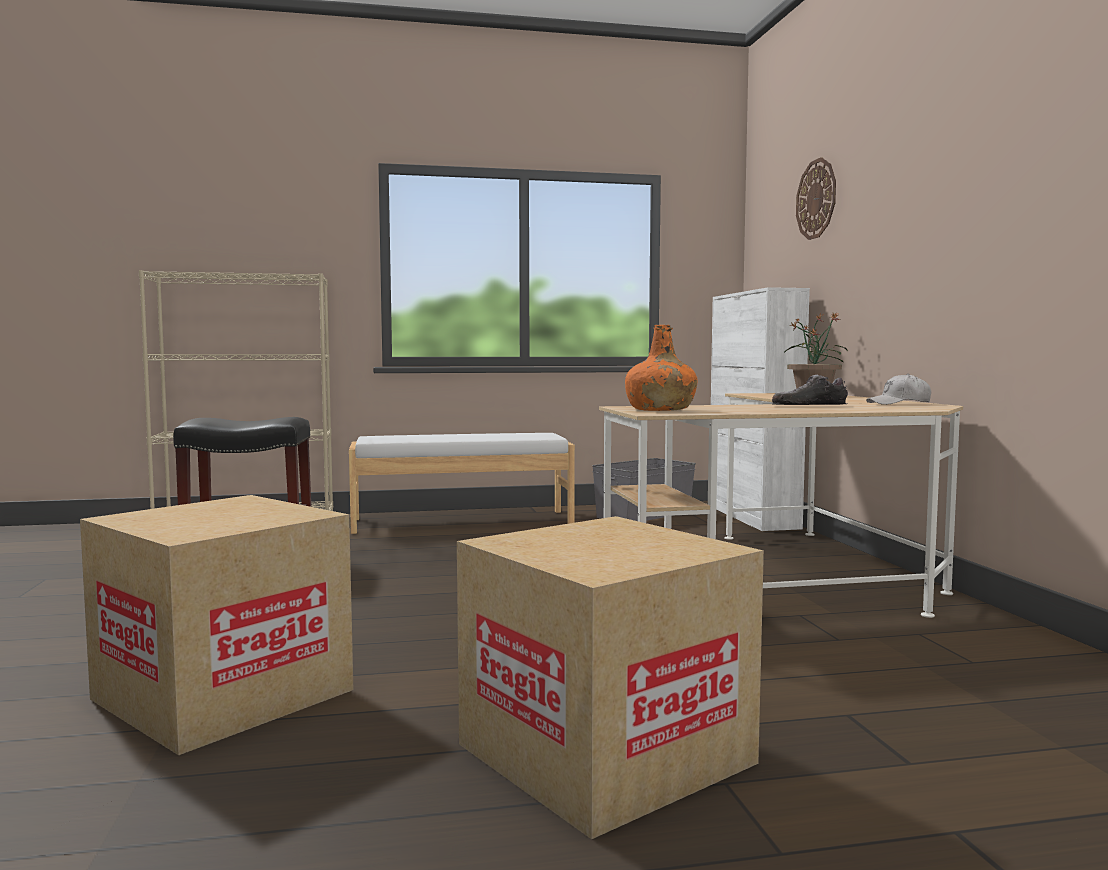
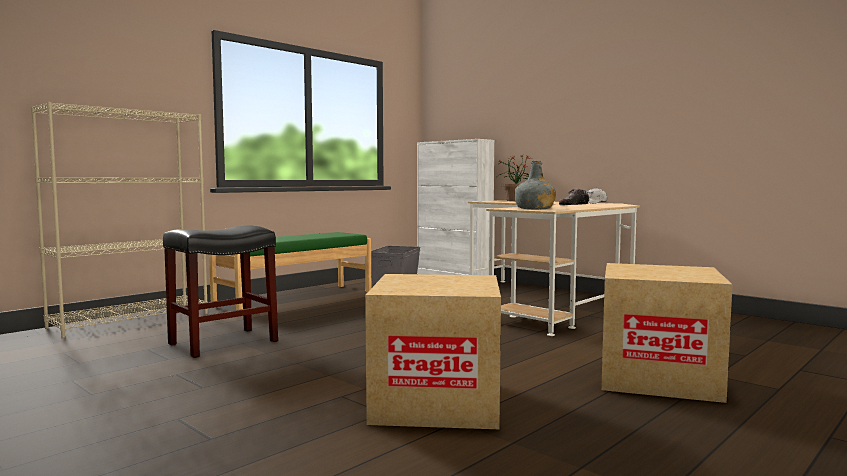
camera: 35 degrees left, 0 degrees up
white bench [349,433,575,534] -> green bench [209,232,371,310]
orange bottle [625,325,698,411] -> grey bottle [515,161,556,210]
wall clock [796,157,836,240] -> none

